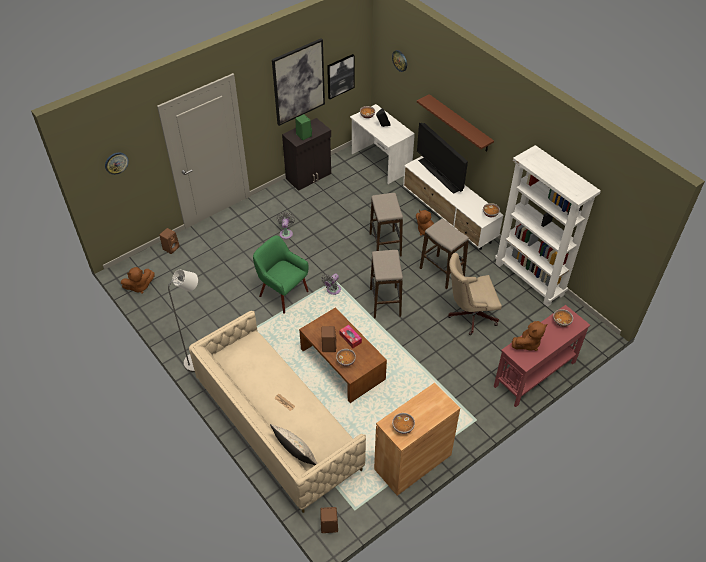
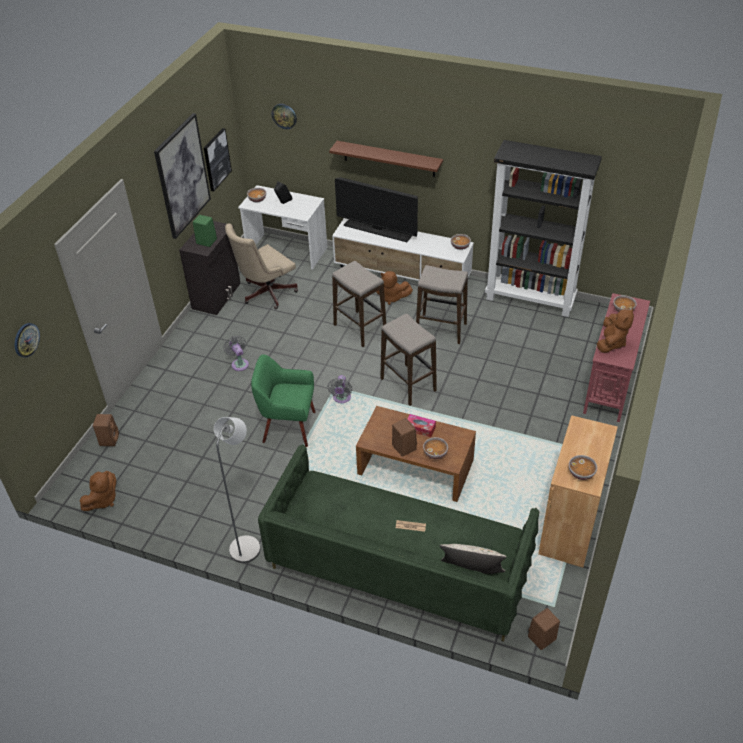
camera: 30 degrees left, 5 degrees down
beige sofa [189,311,366,513] -> green sofa [258,444,539,642]
beige office chair [448,253,502,335] -> beige office chair moved to [225,223,298,309]
white bookcase [495,145,601,307] -> black bookcase [485,140,602,317]

